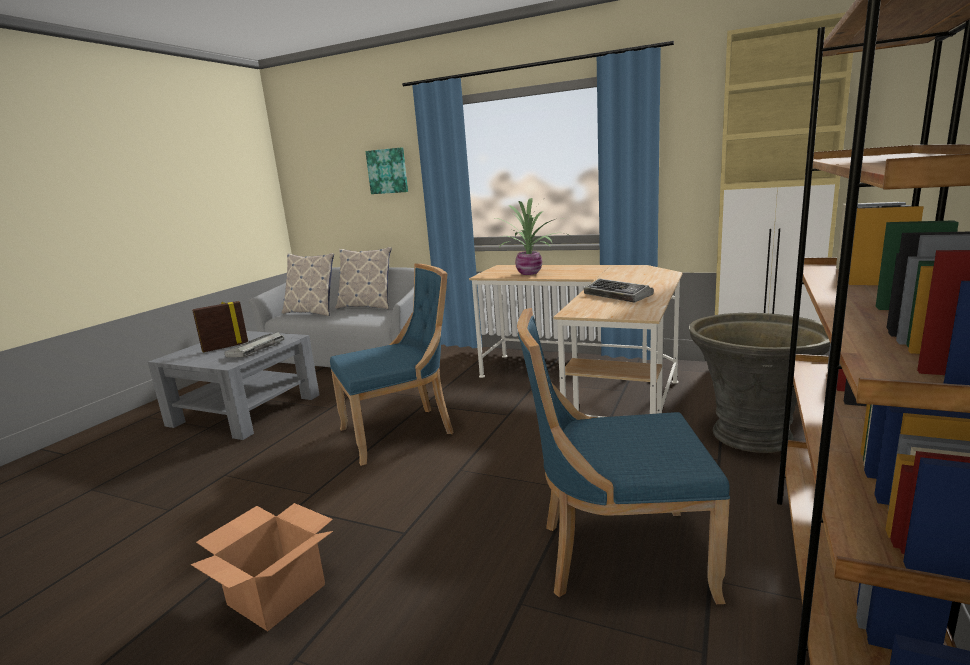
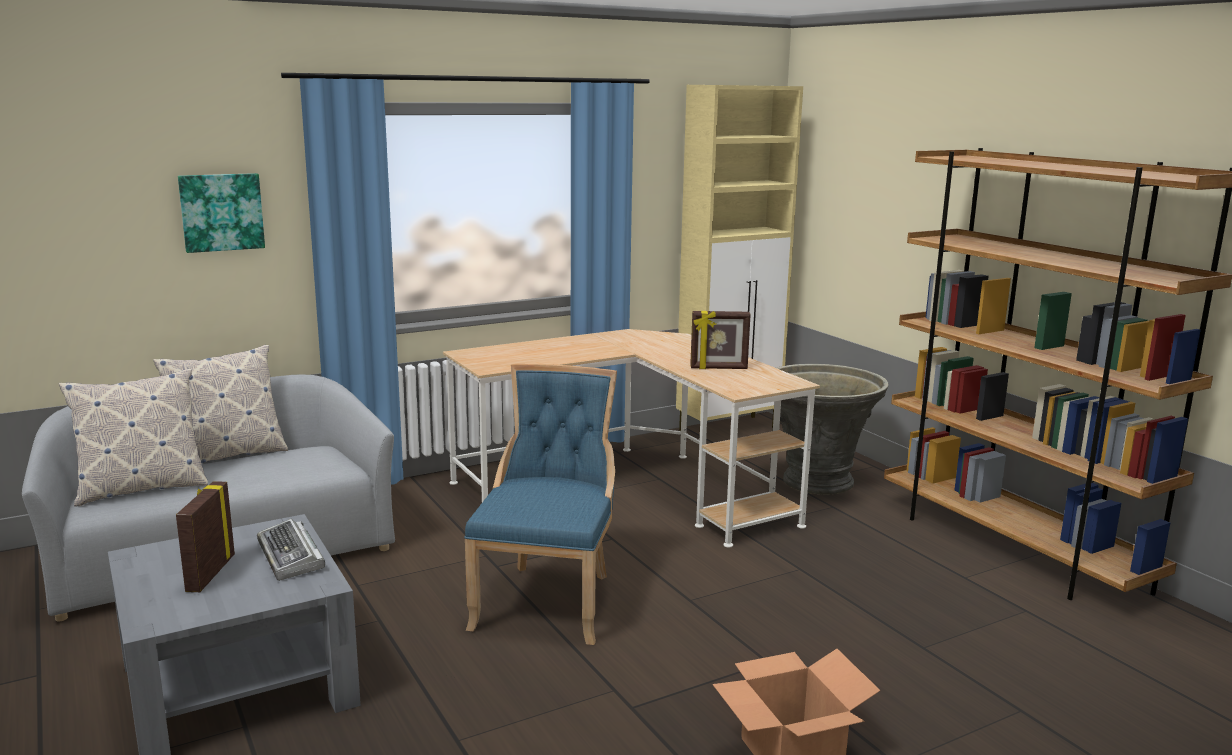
camera: 55 degrees left, 0 degrees up
potted plant [491,198,569,275] -> none
blue chair [517,308,730,604] -> none
keyboard [584,279,654,303] -> picture frame [690,311,751,369]

